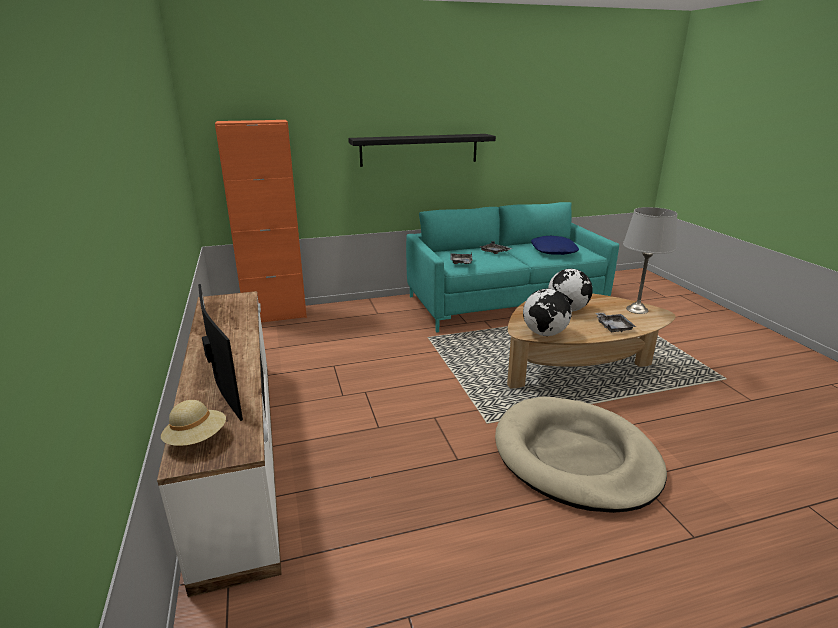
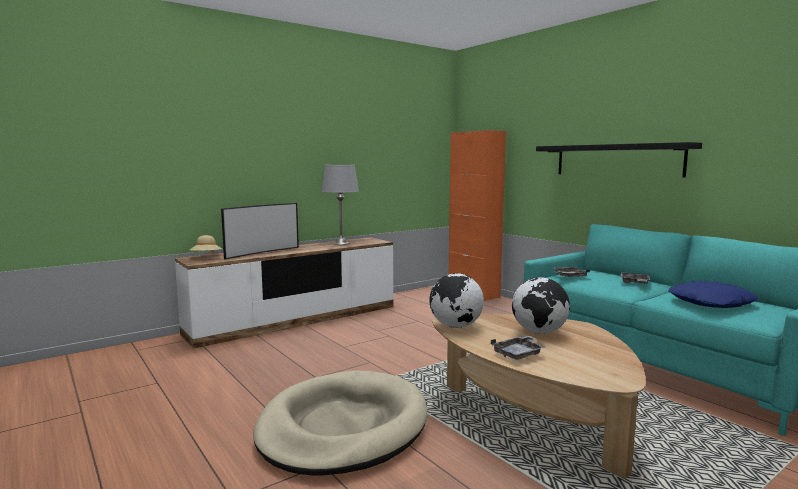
camera: 70 degrees right, 15 degrees down
grey table lamp [623,207,677,314] -> grey table lamp moved to [321,165,359,245]

